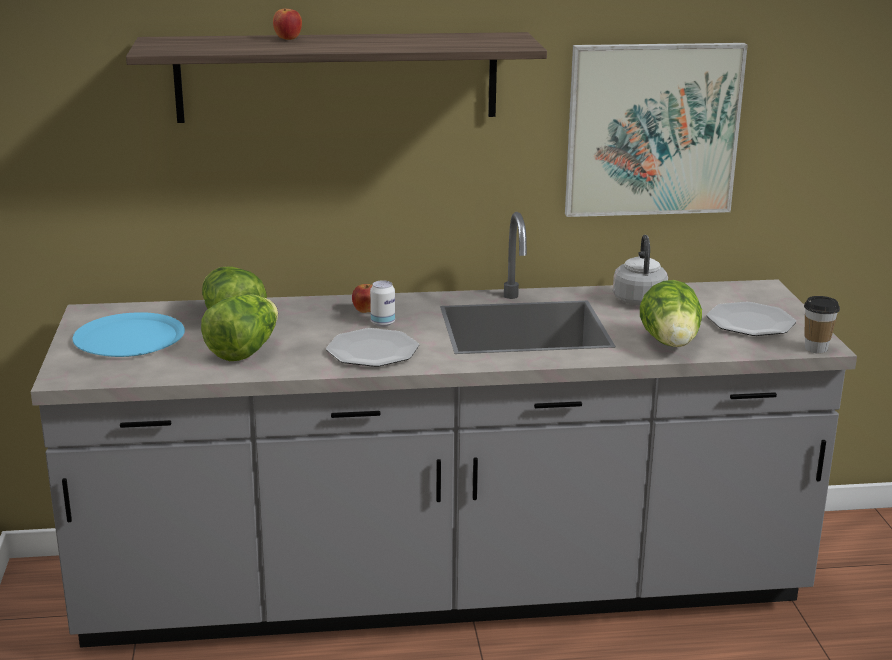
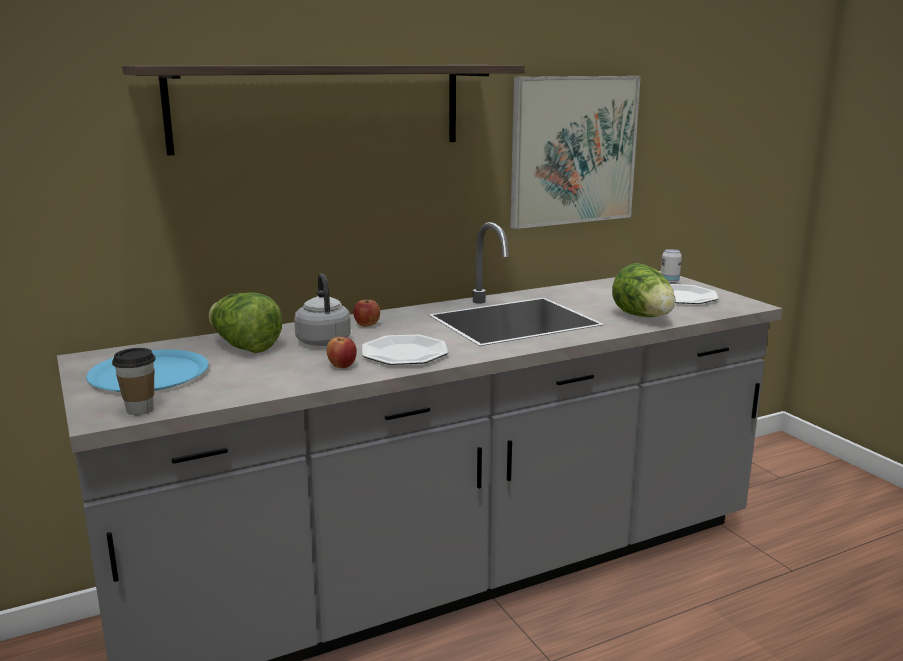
camera: 20 degrees left, 5 degrees down
lettuce [201,294,278,361] -> none
apple [273,9,302,40] -> apple moved to [326,337,357,368]
can [370,280,395,327] -> can moved to [661,249,682,284]
grey kettle [613,235,668,305] -> grey kettle moved to [294,273,351,346]
cup [804,296,840,353] -> cup moved to [112,348,156,415]

